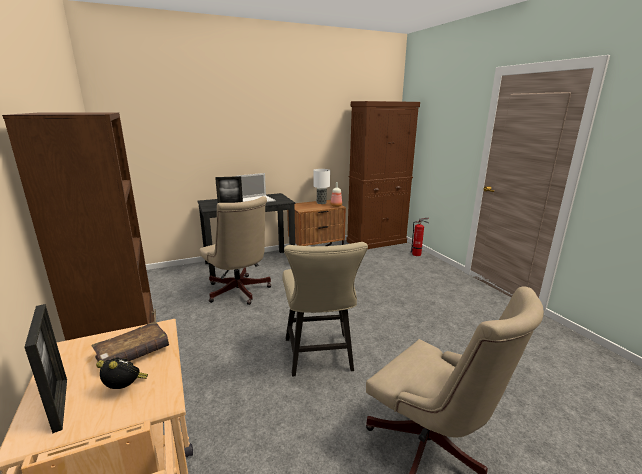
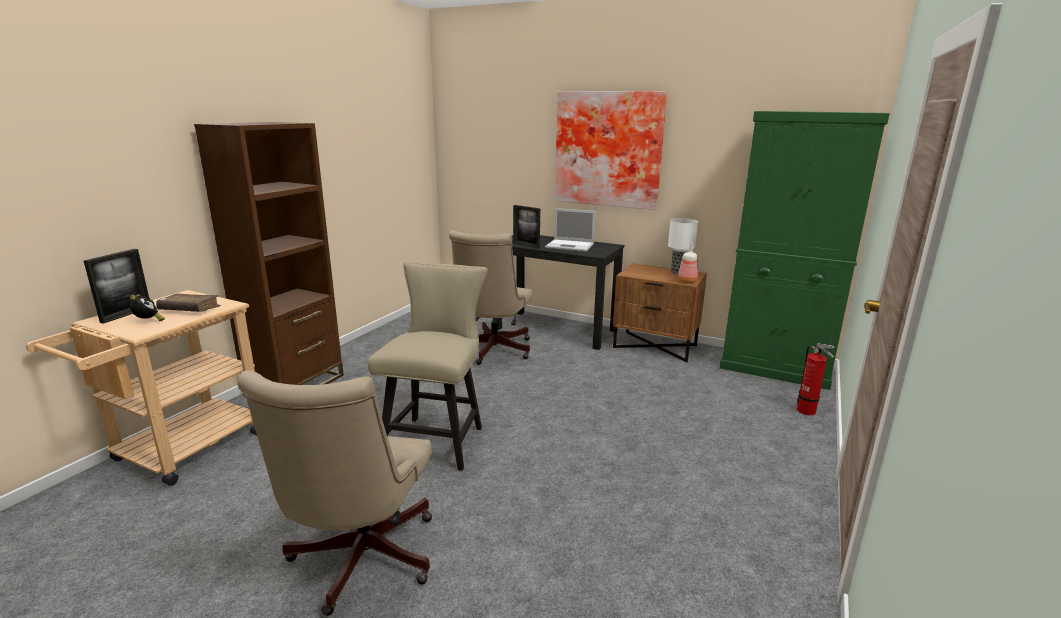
camera: 50 degrees right, 0 degrees up
beige chair [282,242,368,377] -> beige chair turned 150 degrees clockwise [368,262,488,471]
brown cabinet [346,101,420,249] -> green cabinet [719,111,890,390]
none -> picture [555,91,667,210]

